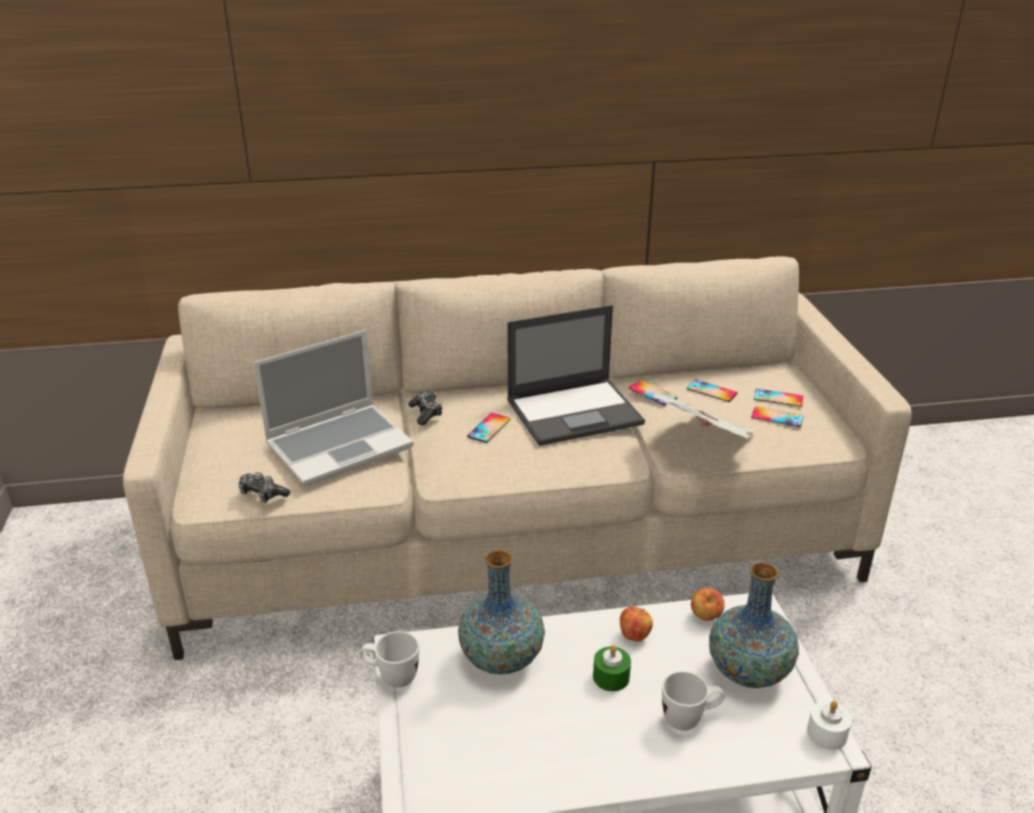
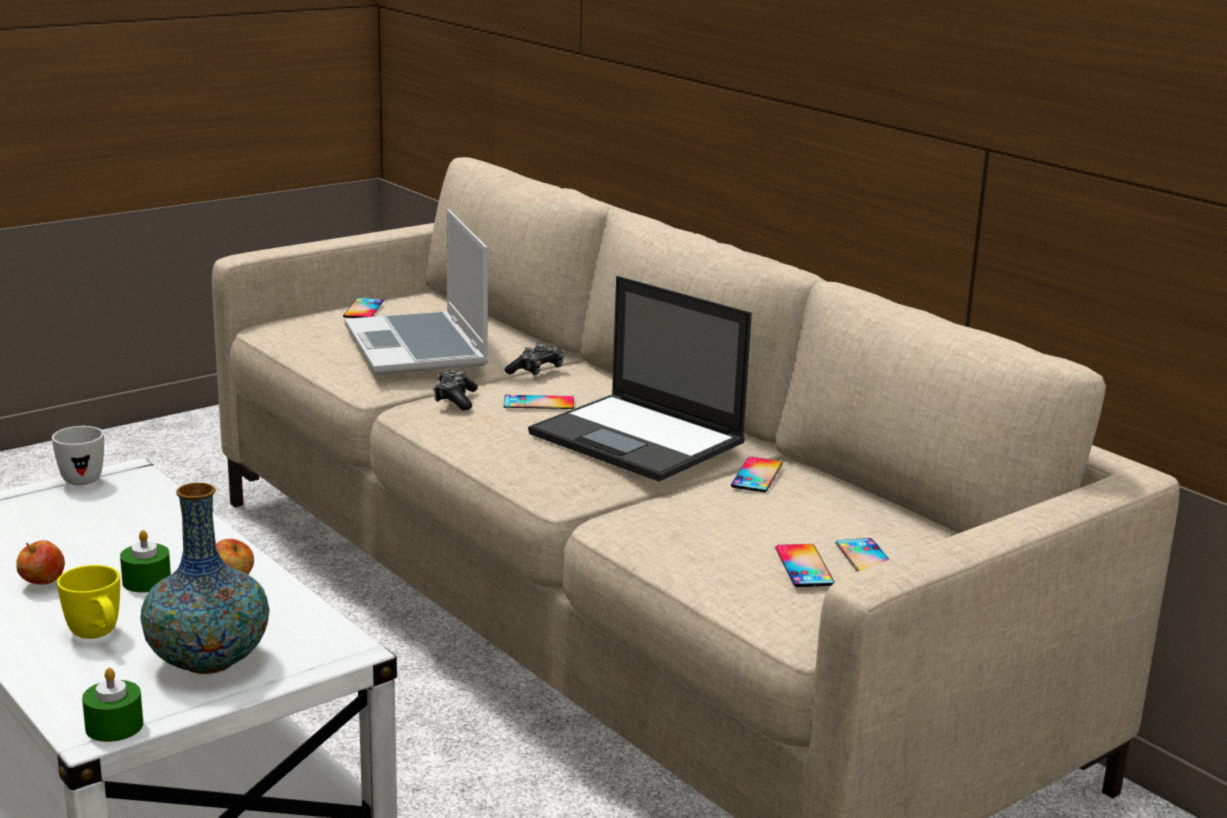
camera: 60 degrees right, 10 degrees down
game controller [238,472,290,503] -> game controller moved to [433,370,478,410]
laptop [254,330,414,486] -> laptop turned 45 degrees clockwise [345,209,488,375]
vase [458,550,545,674] -> none
newspaper [653,393,755,439] -> none
white mug [662,671,725,730] -> yellow mug [57,565,120,639]
phone [687,379,738,402] -> phone moved to [343,298,384,318]
apple [691,588,725,621] -> apple moved to [16,540,65,585]
white candle [807,700,852,750] -> green candle [82,667,143,742]

